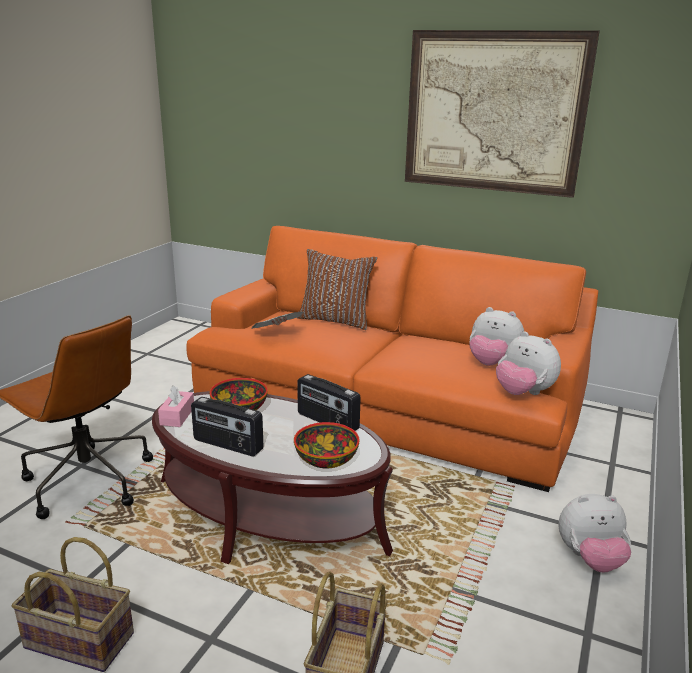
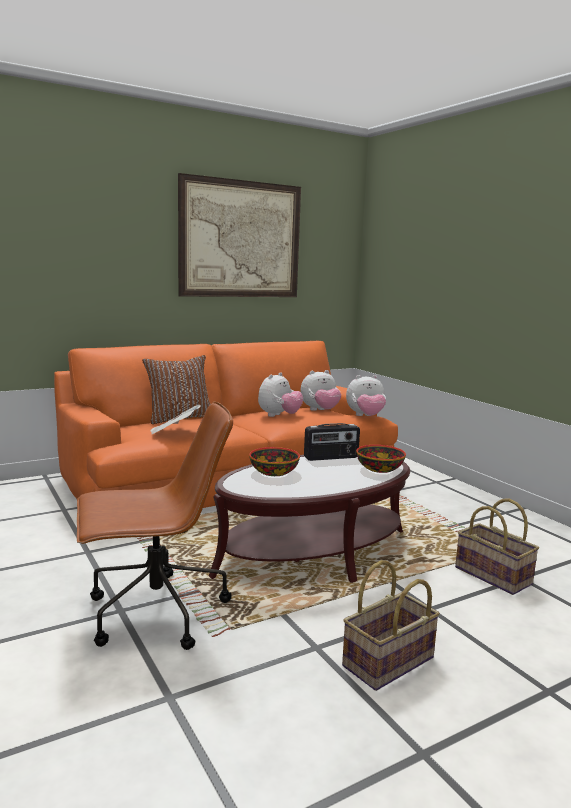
camera: 55 degrees left, 10 degrees down
pink tissue box [158,385,194,427] -> none
radio [191,397,263,456] -> none
plush toy [558,494,631,572] -> plush toy moved to [258,372,303,417]

